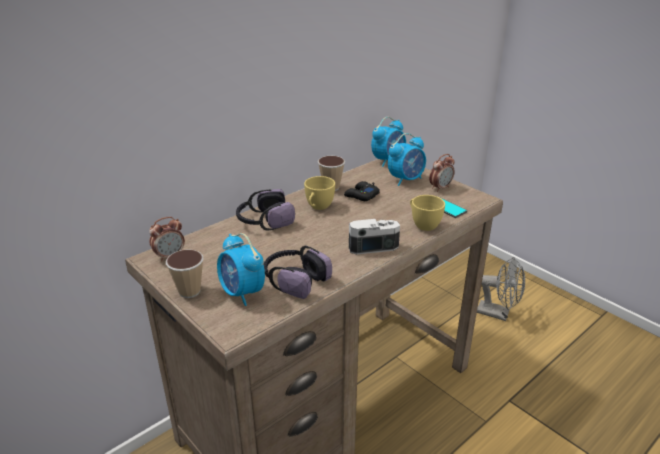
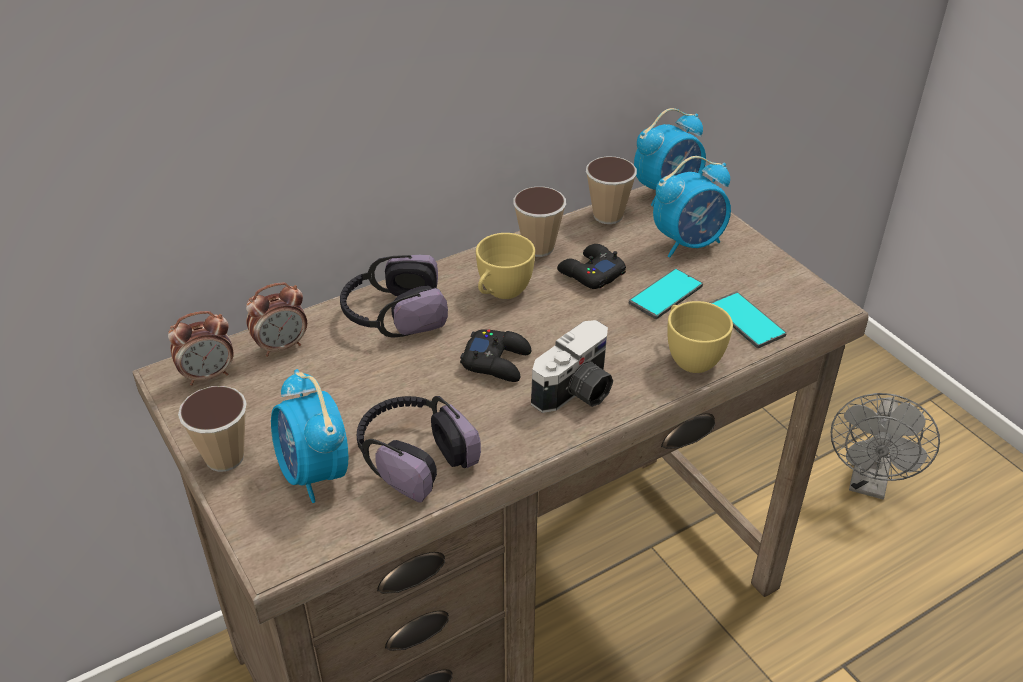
camera: 10 degrees right, 10 degrees up
camera [349,219,400,254] -> camera turned 135 degrees clockwise [531,320,613,413]
alarm clock [429,154,455,192] -> alarm clock moved to [246,282,307,357]
grey fan [477,257,525,321] -> grey fan turned 75 degrees clockwise [831,393,940,499]
none -> black game controller [460,329,531,382]
none -> cup [586,156,637,224]
none -> phone [629,268,703,319]

